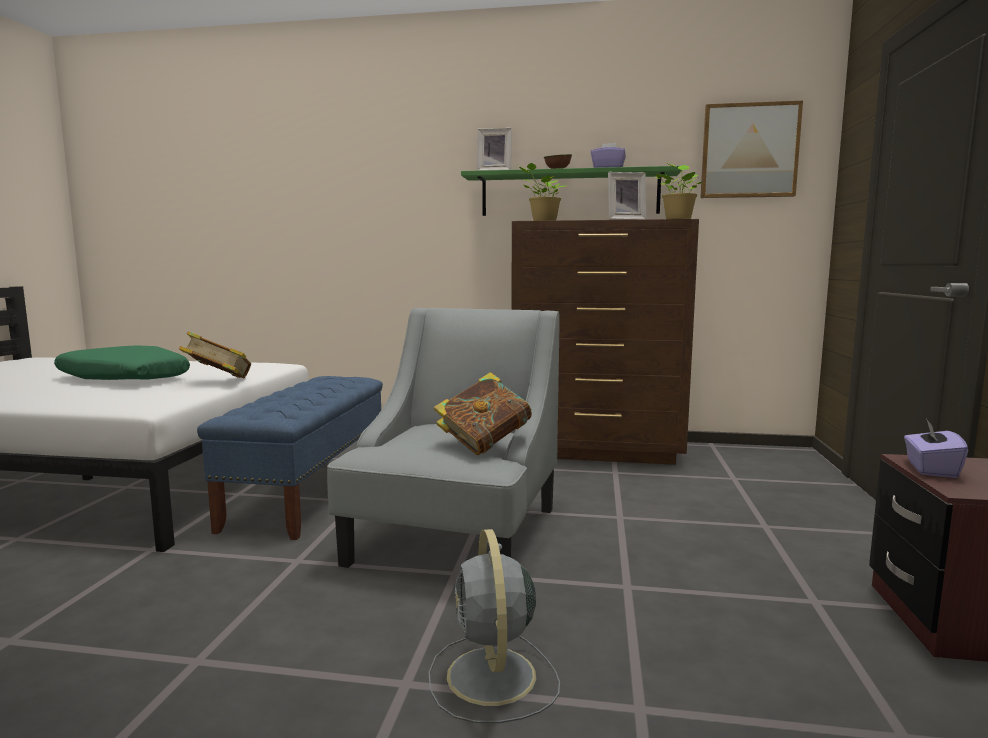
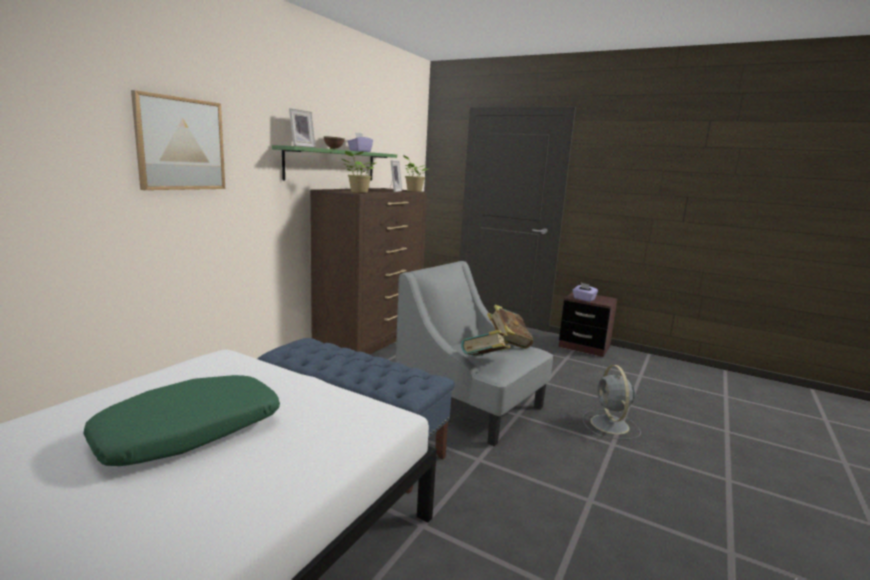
camera: 70 degrees left, 5 degrees up
book [179,331,251,379] -> book moved to [461,330,510,356]
grey fan [429,529,560,723] -> grey fan turned 75 degrees clockwise [583,365,641,440]
picture [700,101,803,198] -> picture moved to [131,90,225,190]

